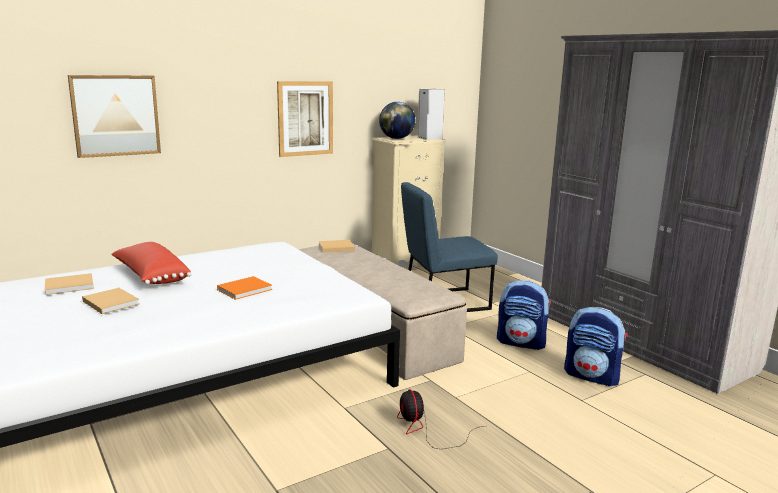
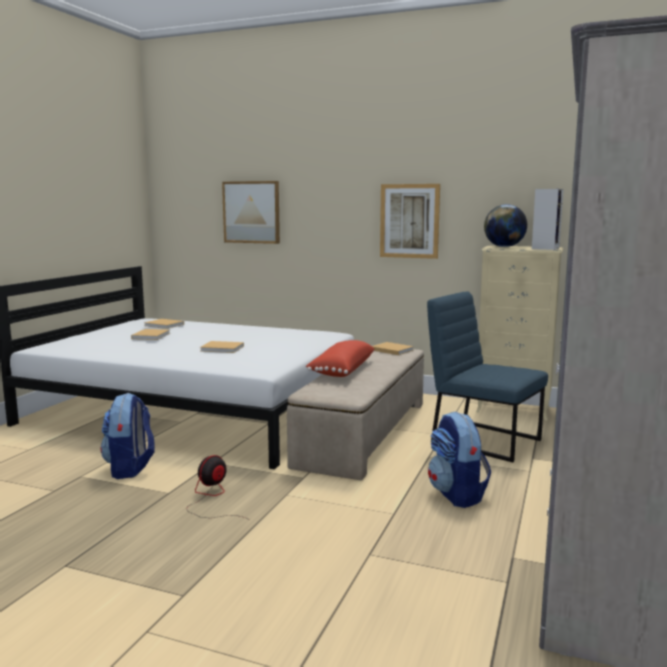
camera: 55 degrees right, 5 degrees down
red pillow [111,242,191,284] -> red pillow moved to [306,340,374,377]
orange book [217,276,272,300] -> beige book [200,341,244,353]
backpack [564,307,628,386] -> backpack moved to [100,393,155,479]

